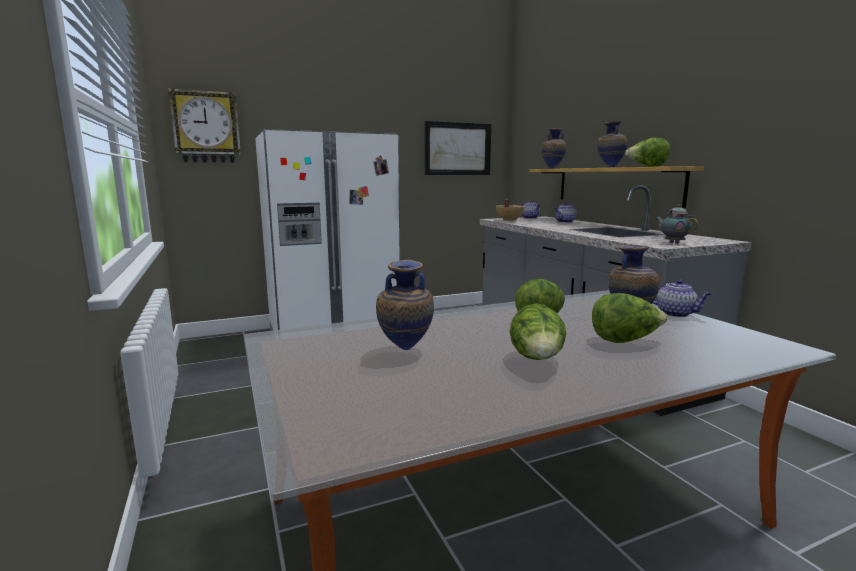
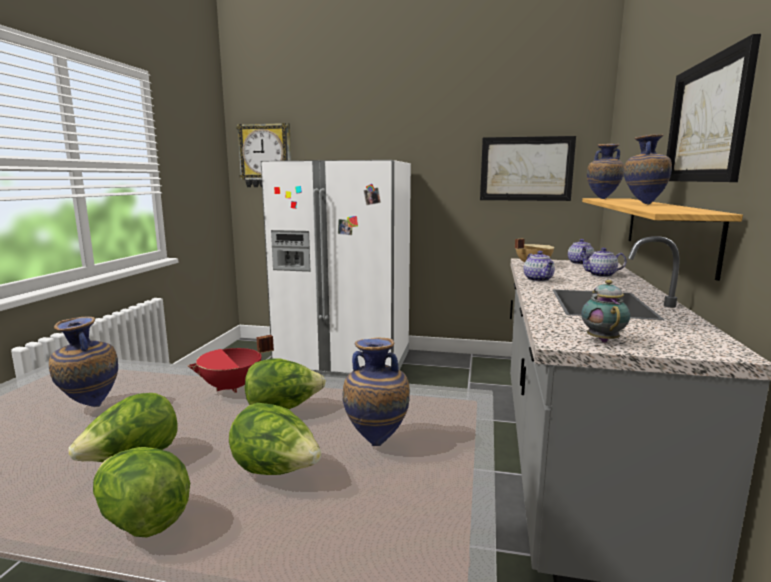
camera: 35 degrees right, 0 degrees up
lettuce [625,137,670,167] -> lettuce moved to [93,447,190,538]
teapot [653,279,712,317] -> teapot moved to [523,251,555,282]
none -> red cooking pot [188,335,274,393]
none -> picture [666,34,761,182]

